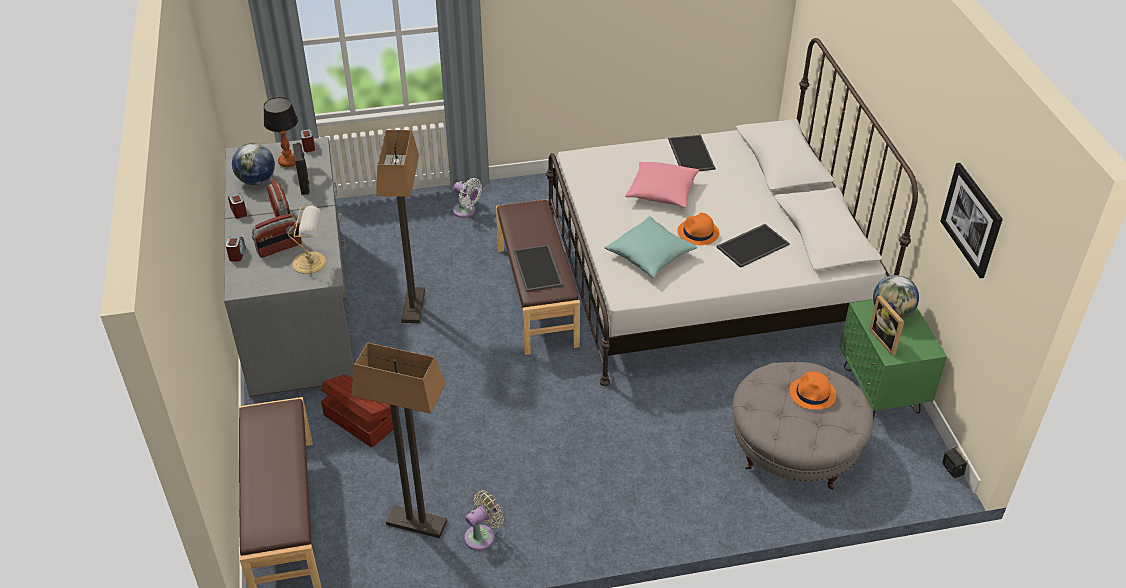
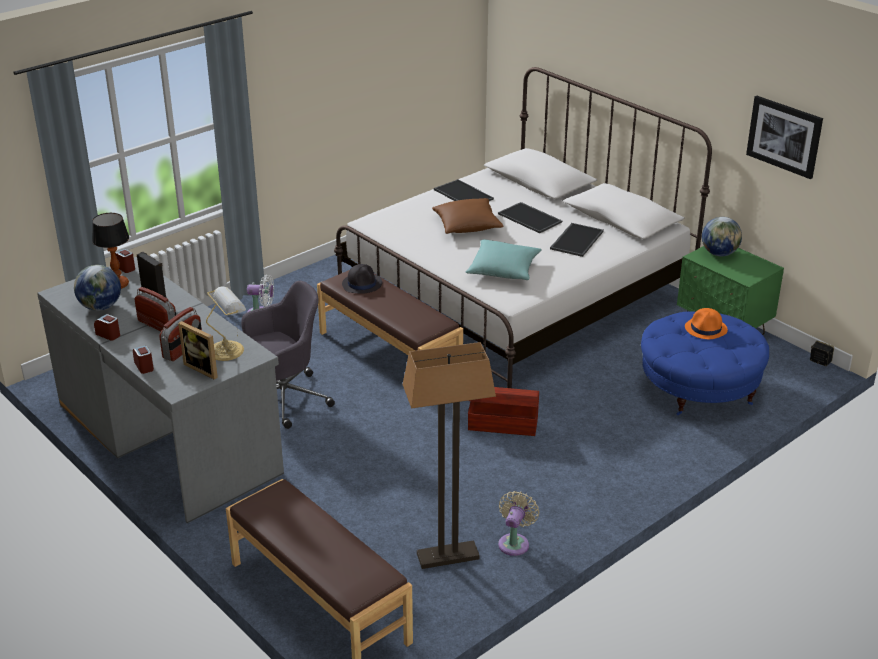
camera: 30 degrees left, 10 degrees down
brown storage box [321,374,394,448] -> brown storage box moved to [468,387,539,436]
floor lamp [376,130,425,323] -> grey office chair [241,281,335,429]
tray [513,245,563,292] -> tray moved to [498,202,562,233]
pink pillow [625,162,699,208] -> brown pillow [432,198,504,234]
orange hat [677,213,719,245] -> none
grey ottoman [732,362,873,490] -> blue ottoman [641,311,769,415]
picture frame [869,295,904,356] -> picture frame moved to [178,321,218,380]
none -> black hat [342,264,382,294]

